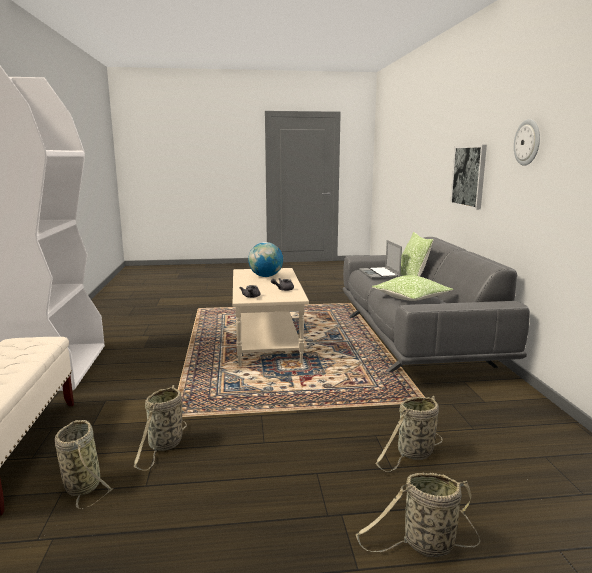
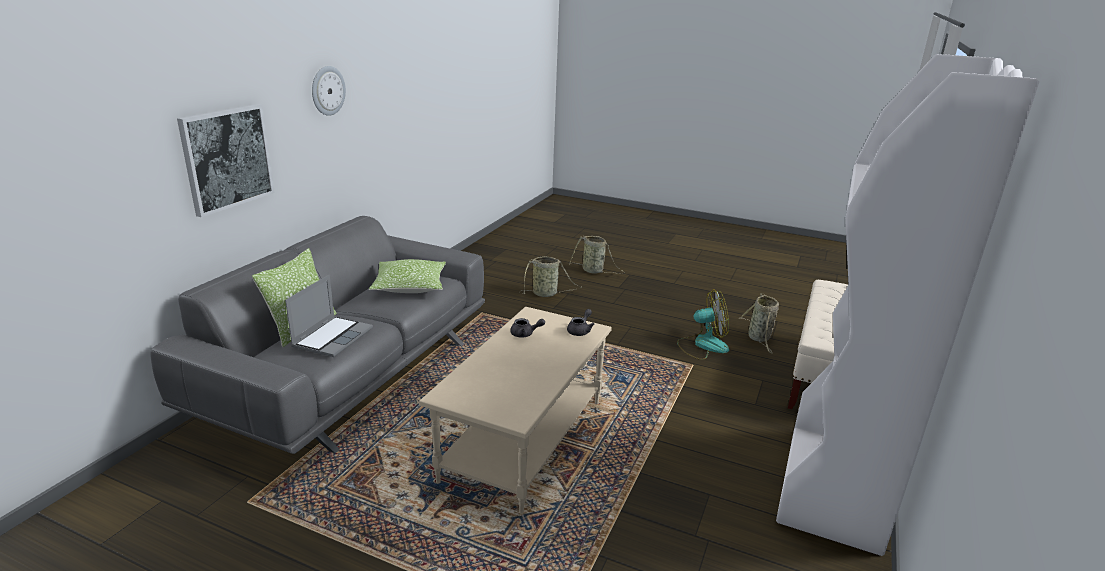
camera: 150 degrees left, 10 degrees up
basket [134,385,187,470] -> fan [677,289,729,360]
globe [248,242,283,277] -> none

